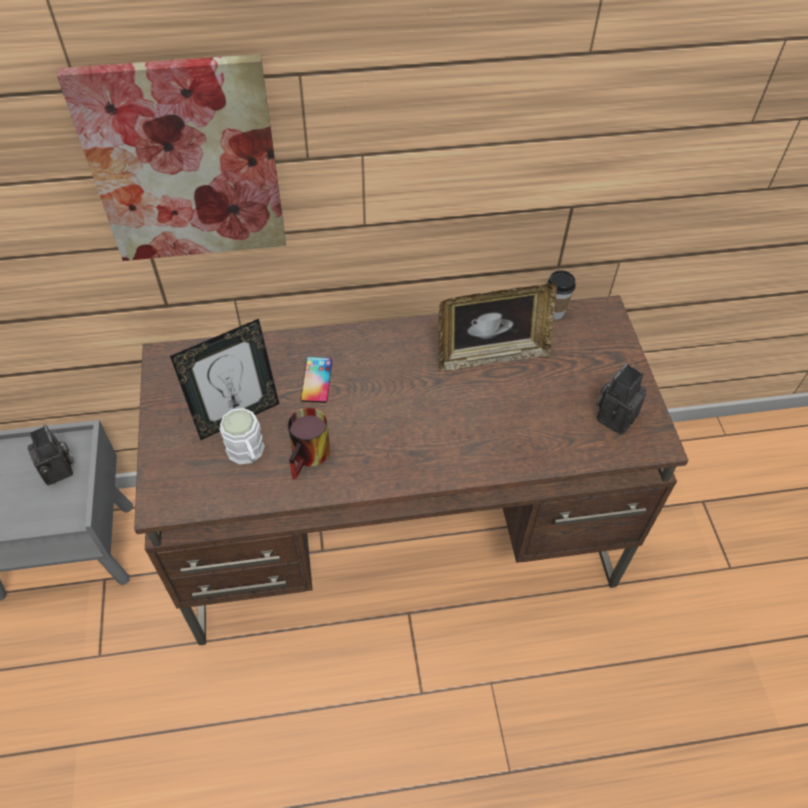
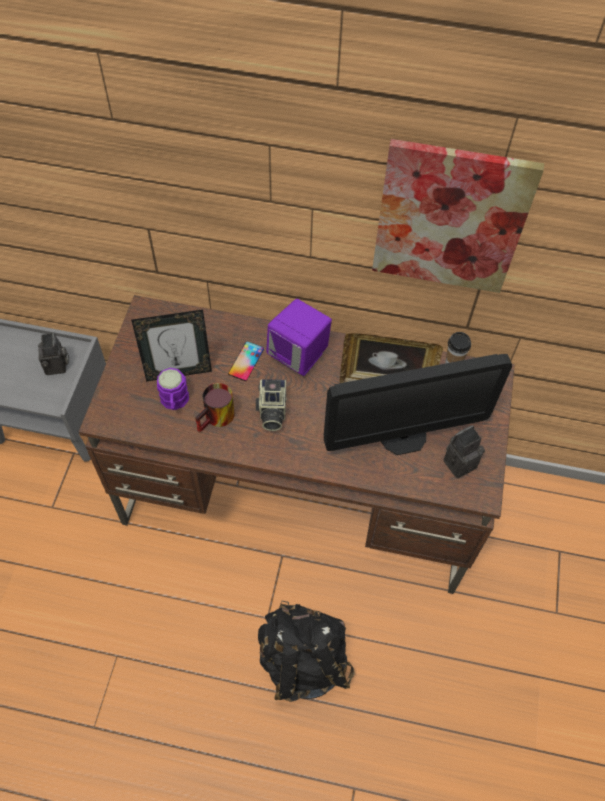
camera: 20 degrees right, 5 degrees up
picture [57,54,286,261] -> picture moved to [372,139,544,293]
white mug [220,408,265,464] -> purple mug [157,368,189,410]
none -> camera [256,379,287,431]
none -> black backpack [258,601,355,702]
none -> purple speaker [266,299,332,376]
none -> monitor [324,354,512,455]

